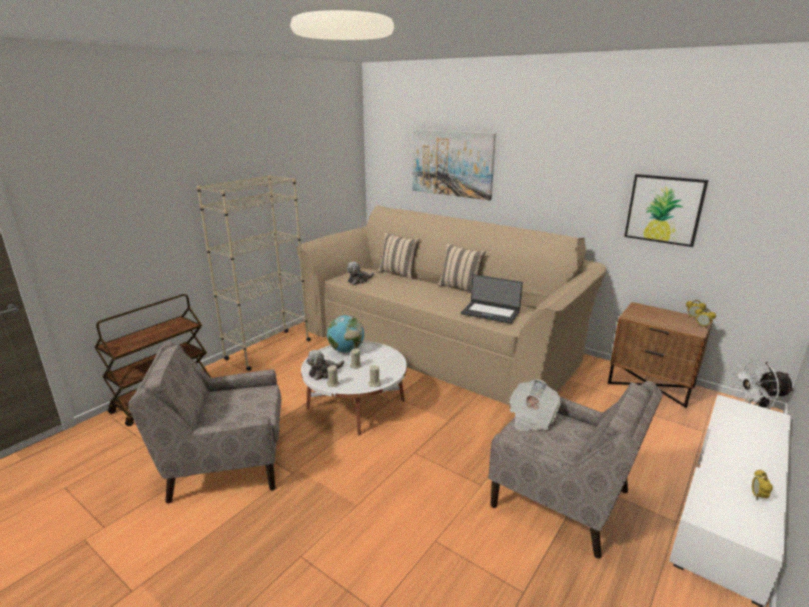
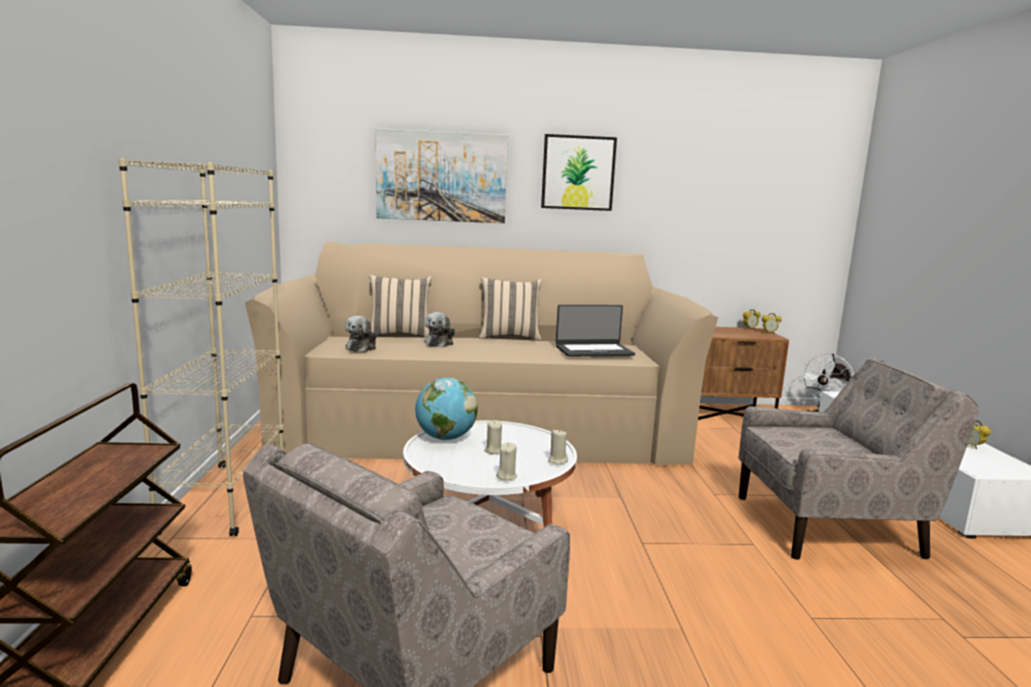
camera: 40 degrees left, 10 degrees down
plush toy [306,350,345,380] -> plush toy moved to [424,312,455,347]
newspaper [509,379,561,431] -> none
picture [624,174,709,247] -> picture moved to [541,134,617,211]

